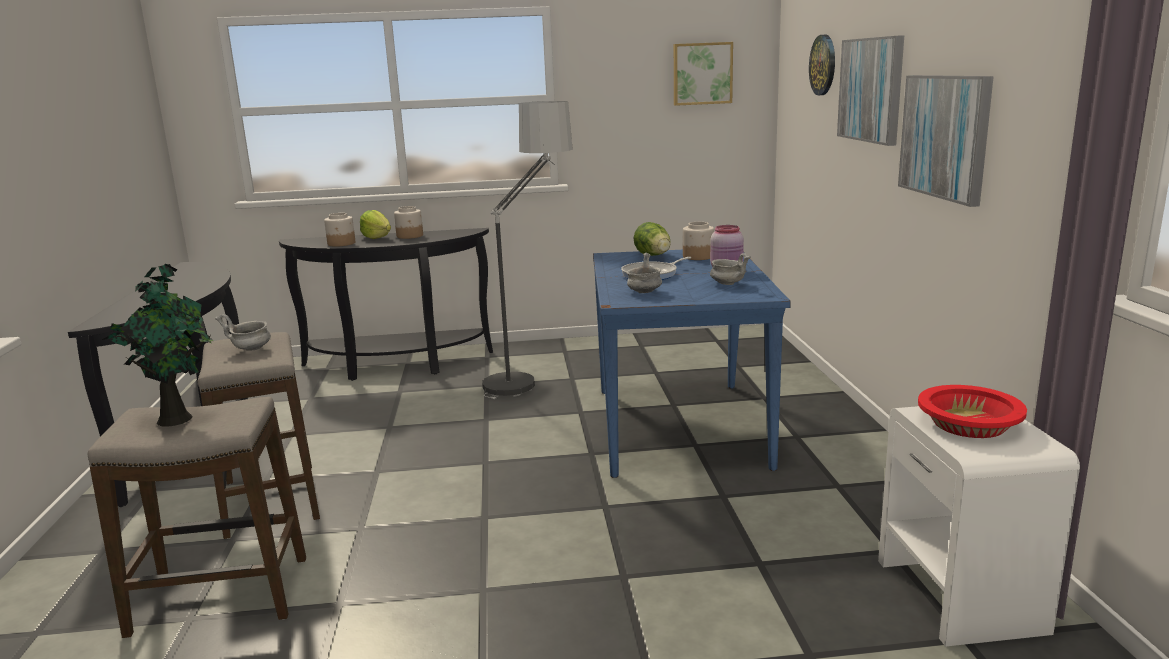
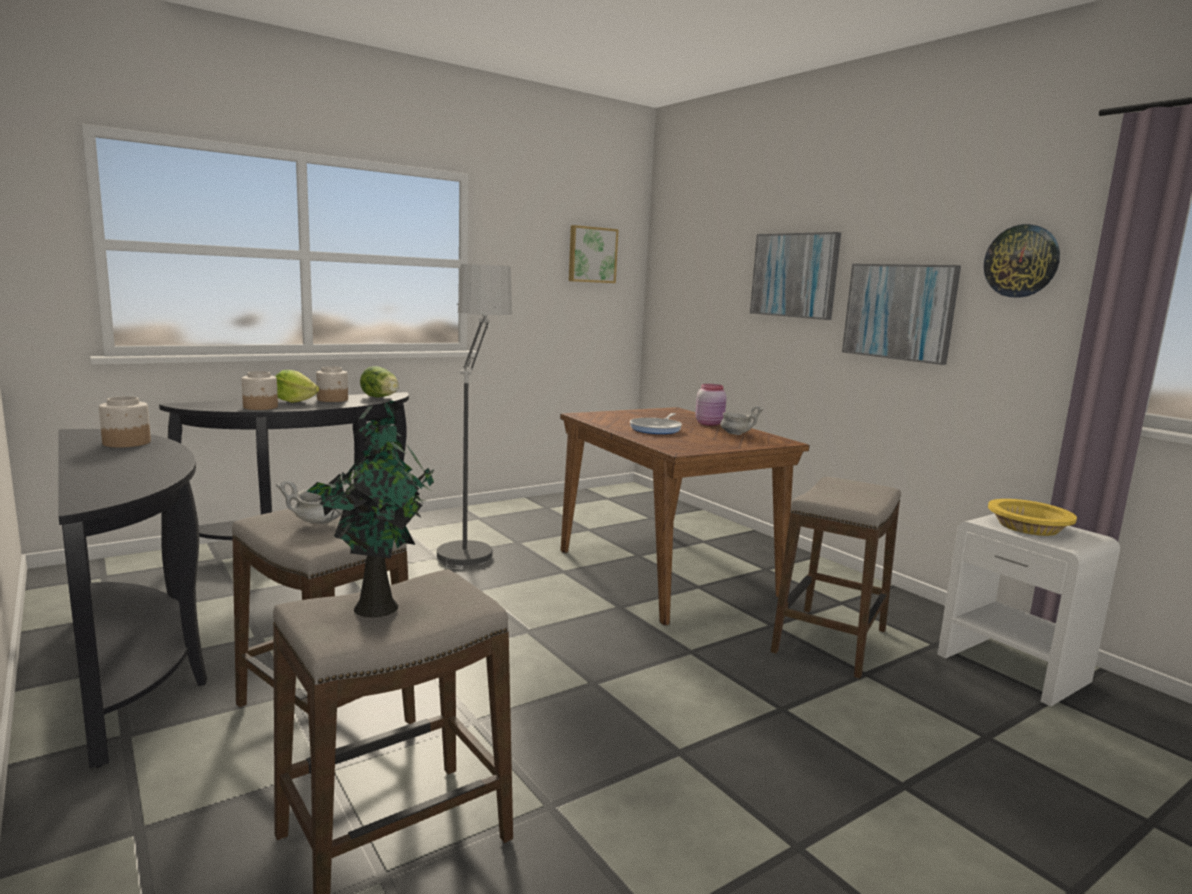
camera: 30 degrees left, 5 degrees down
blue dining table [593,250,791,478] -> brown dining table [560,407,810,625]
grey bowl [626,252,662,293] -> none
lettuce [634,222,671,256] -> lettuce moved to [360,366,399,397]
jar [683,222,714,260] -> jar moved to [99,396,151,447]
wall clock [809,35,835,95] -> wall clock moved to [984,224,1060,298]
red bowl [918,385,1027,438] -> yellow bowl [988,499,1077,536]
none -> stool [771,477,901,679]

